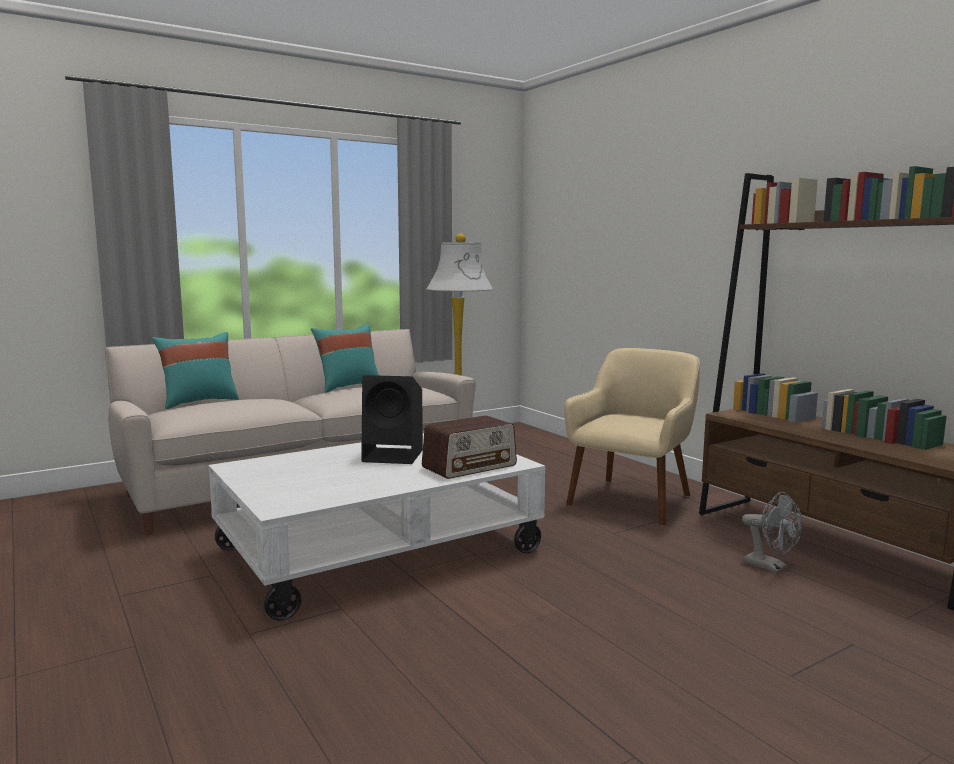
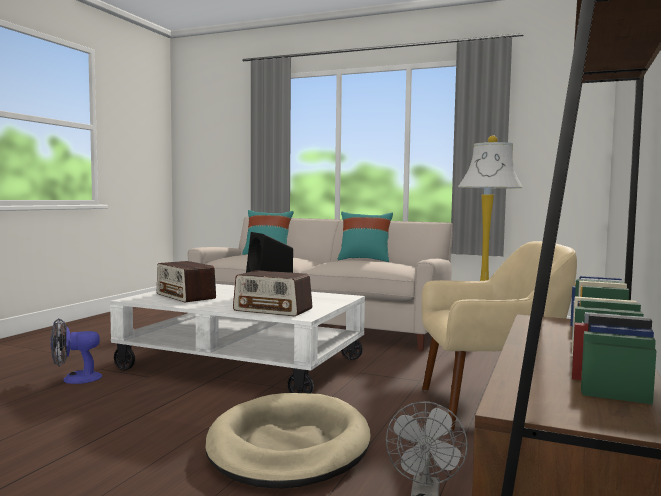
camera: 55 degrees right, 5 degrees down
none -> fan [51,318,102,384]
none -> radio [157,261,216,303]
none -> beige dog bed [205,393,371,488]

